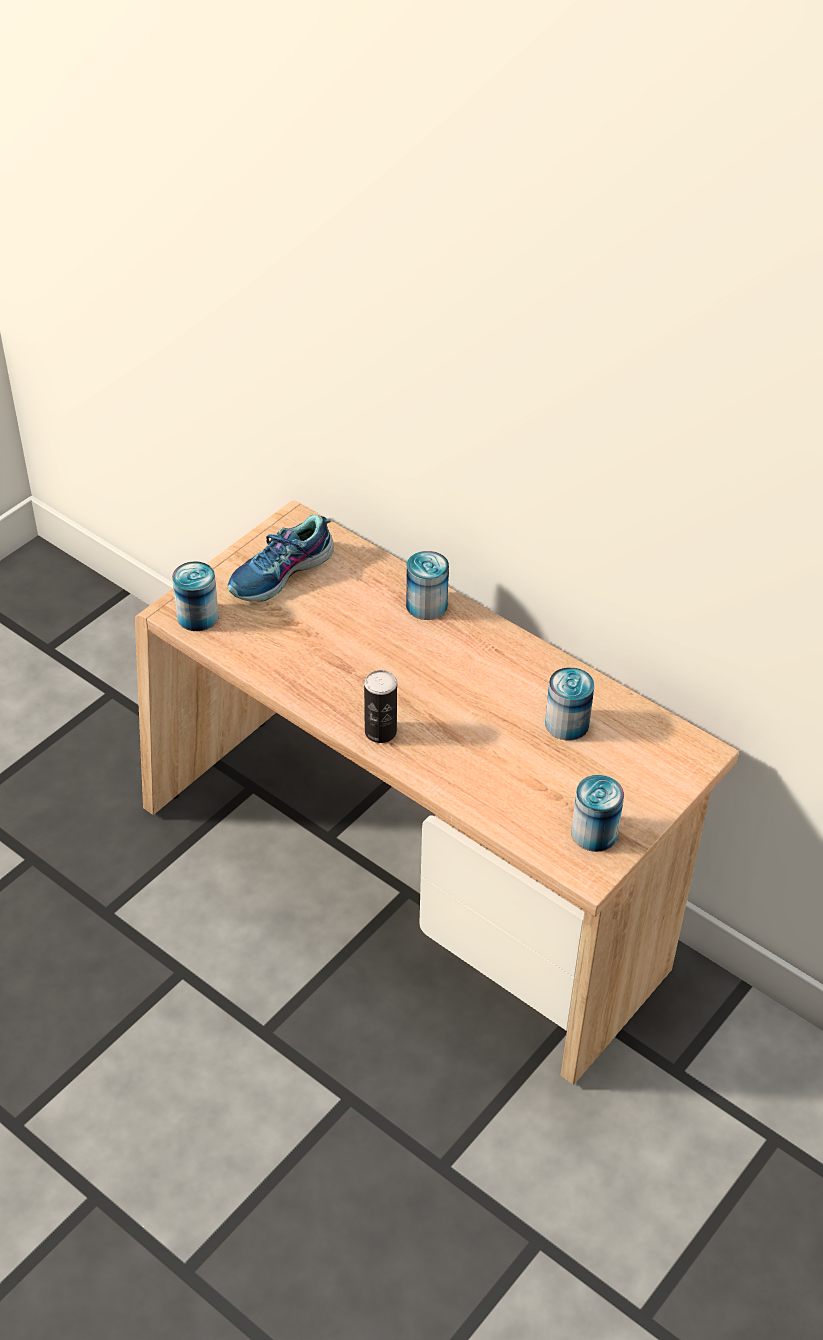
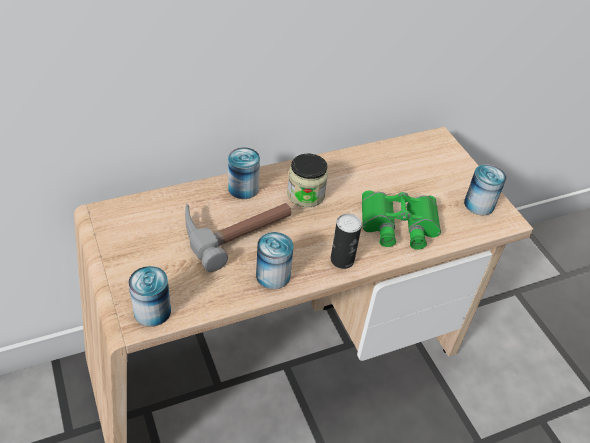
camera: 65 degrees left, 0 degrees up
shoe [227,514,334,601] -> none
can [545,667,595,741] -> can moved to [256,232,293,289]
none -> hammer [185,203,291,272]
none -> jar [287,154,328,207]
none -> green binoculars [362,190,441,250]

